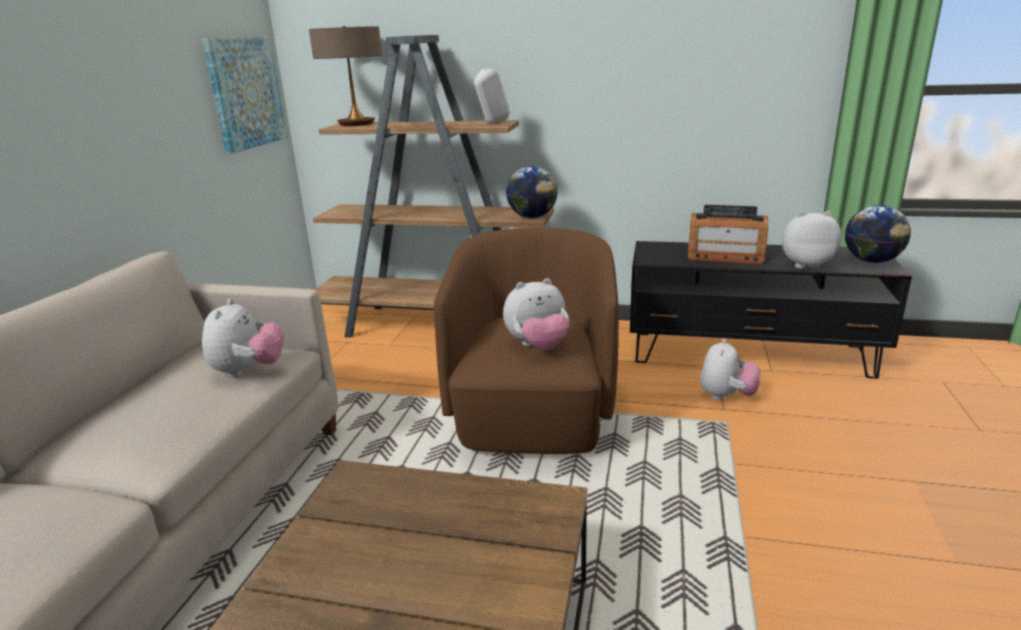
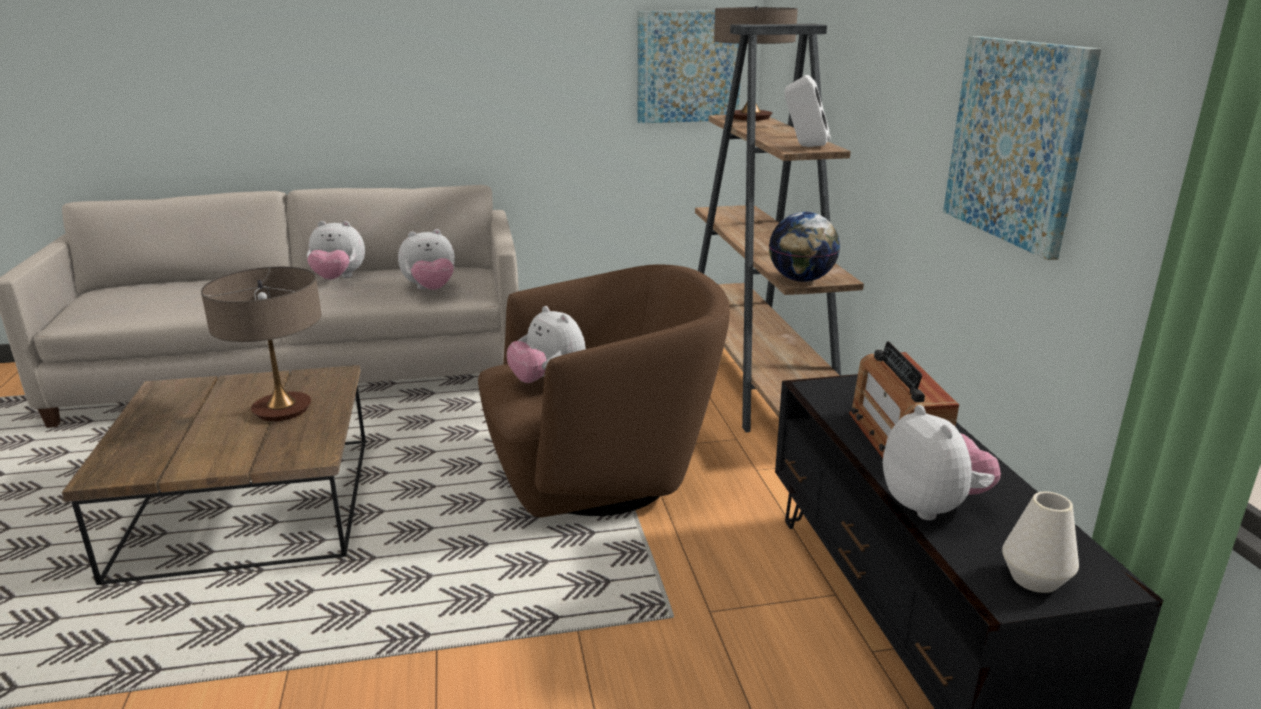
camera: 65 degrees right, 0 degrees up
plush toy [700,339,761,400] -> plush toy moved to [307,221,365,280]
globe [845,205,911,263] -> white vase [1002,492,1079,593]
none -> table lamp [201,267,322,421]
none -> picture [943,36,1101,260]

